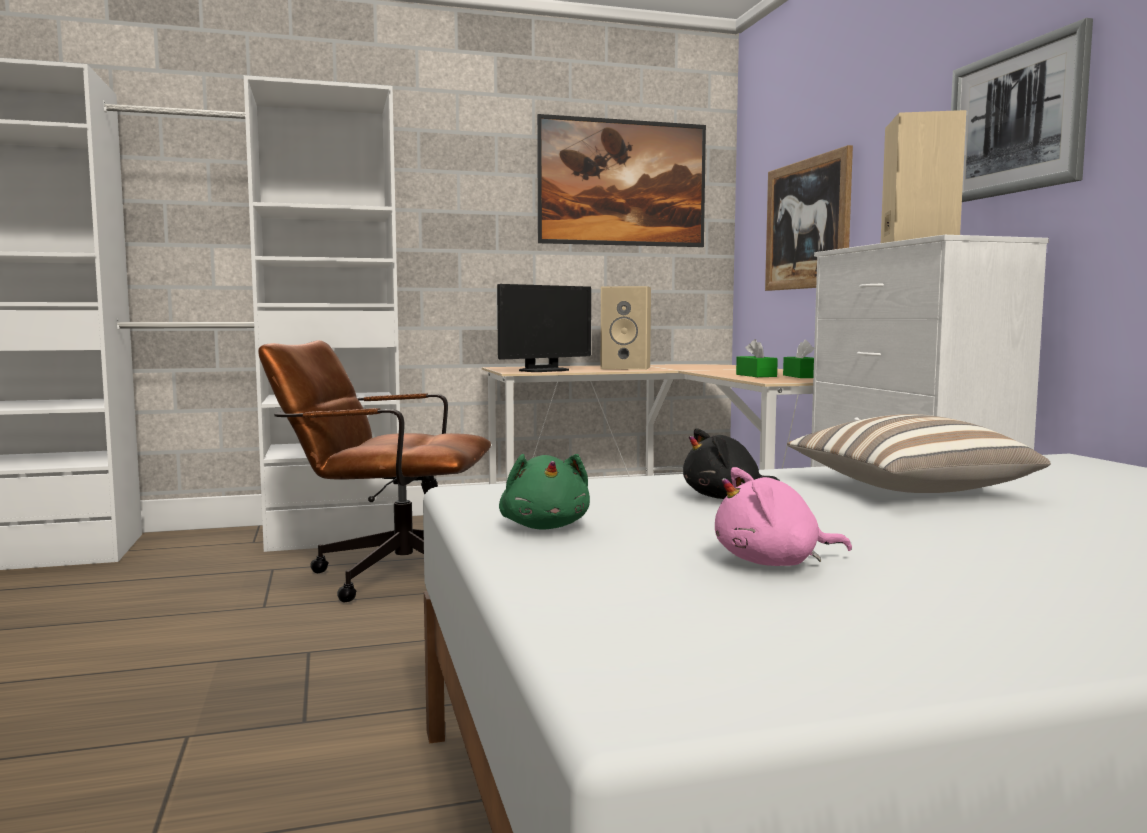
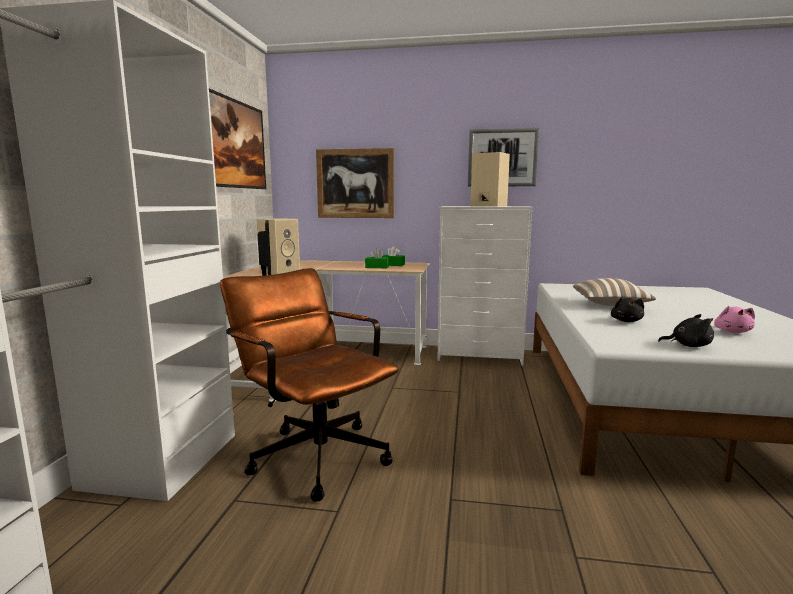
camera: 65 degrees left, 5 degrees up
brown office chair [258,340,491,603] -> brown office chair turned 105 degrees clockwise [220,268,399,502]
green plush toy [499,454,590,529] -> black plush toy [658,314,714,347]

